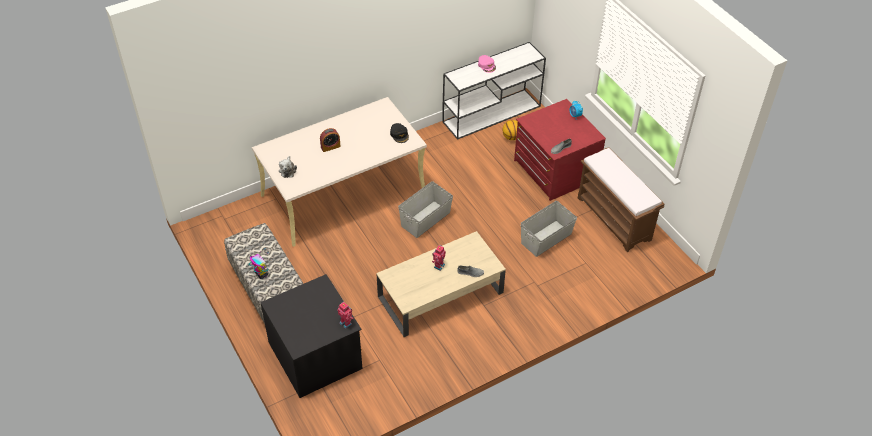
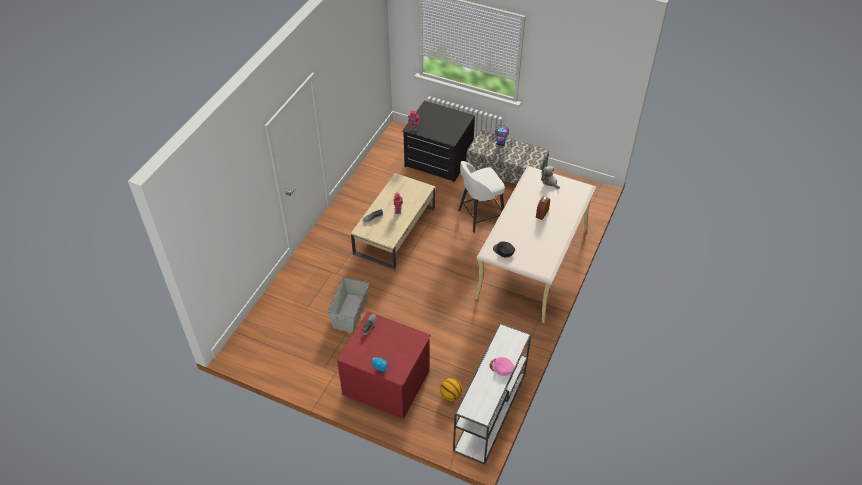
camera: 145 degrees right, 0 degrees up
grey storage box [398,181,453,238] -> none
brown bench [578,147,665,252] -> none
none -> white stool [459,161,505,233]

